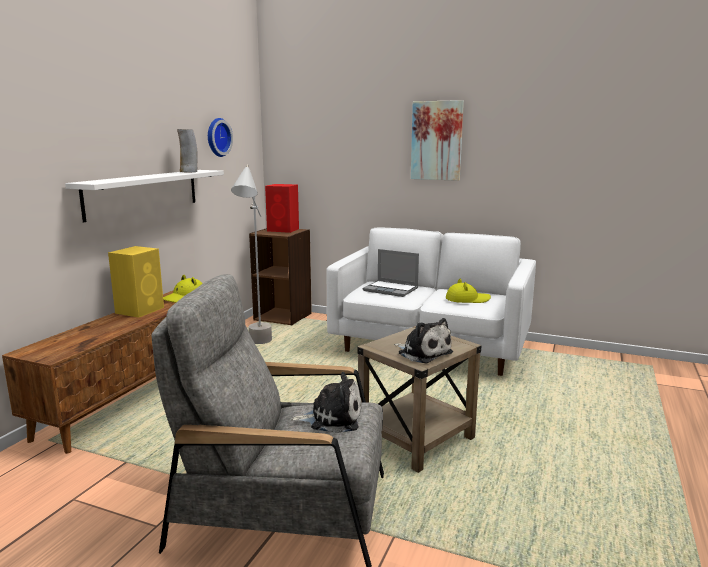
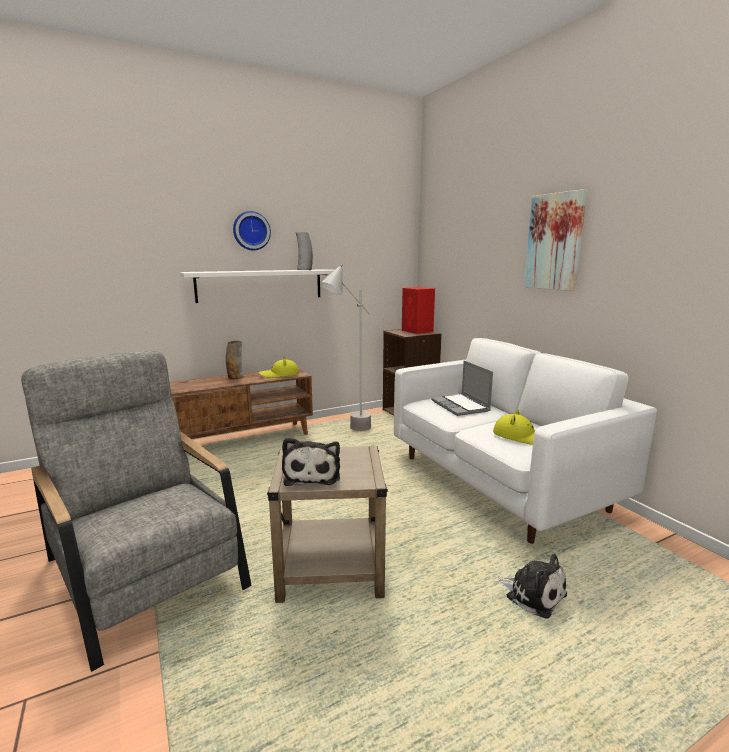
camera: 40 degrees right, 0 degrees up
yellow speaker [108,246,164,318] -> vase [226,341,244,380]
wall clock [208,118,233,157] -> wall clock moved to [233,211,271,251]
plush toy [291,372,362,433] -> plush toy moved to [496,554,567,619]

